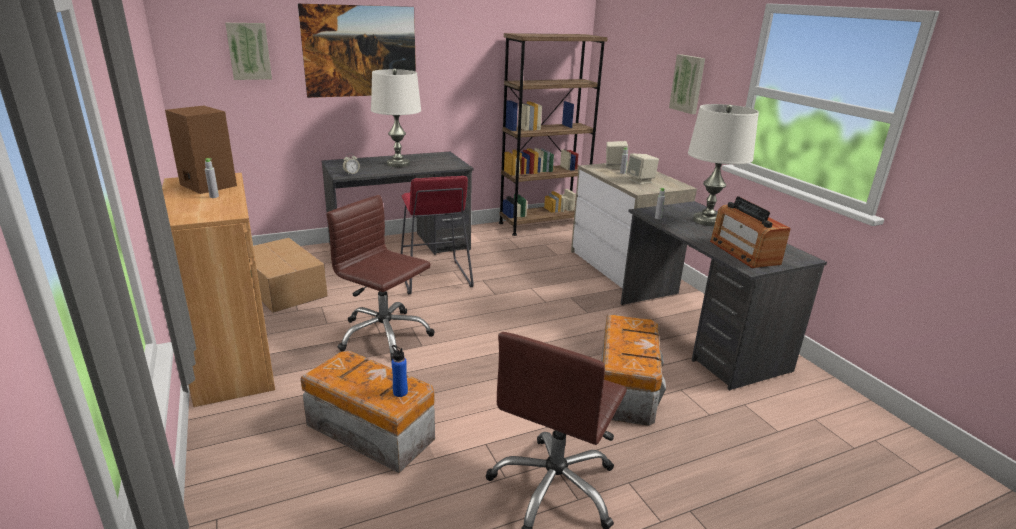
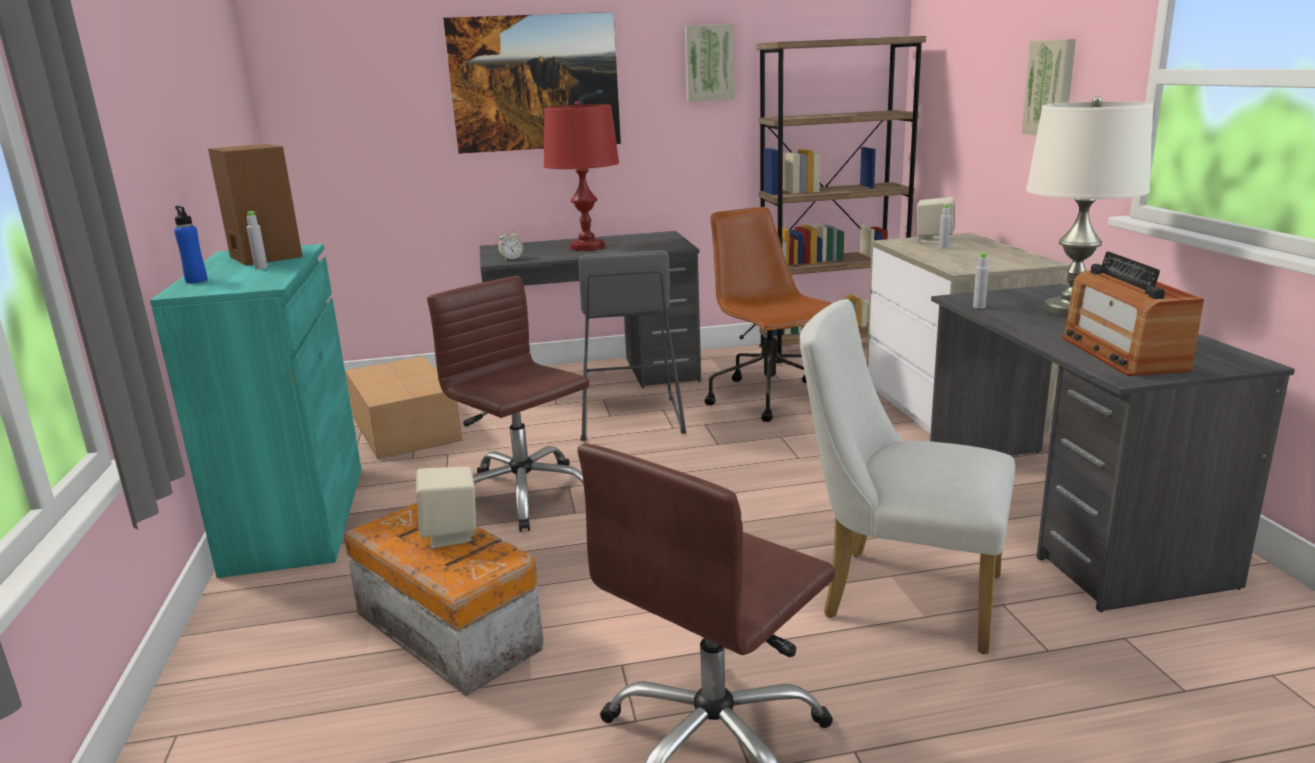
camera: 15 degrees right, 5 degrees down
brown cabinet [162,173,275,407] -> turquoise cabinet [150,244,361,578]
picture [225,23,272,80] -> picture moved to [685,24,735,102]
white table lamp [371,68,421,167] -> red table lamp [544,101,619,251]
blue bottle [391,345,408,397] -> blue bottle moved to [174,206,207,283]
red stool [401,176,474,294] -> grey stool [579,250,686,441]
storage box [601,314,666,426] -> white chair [800,299,1015,654]
beige speaker [626,154,659,185] -> beige speaker moved to [416,467,476,548]
none -> brown office chair [704,207,832,422]

